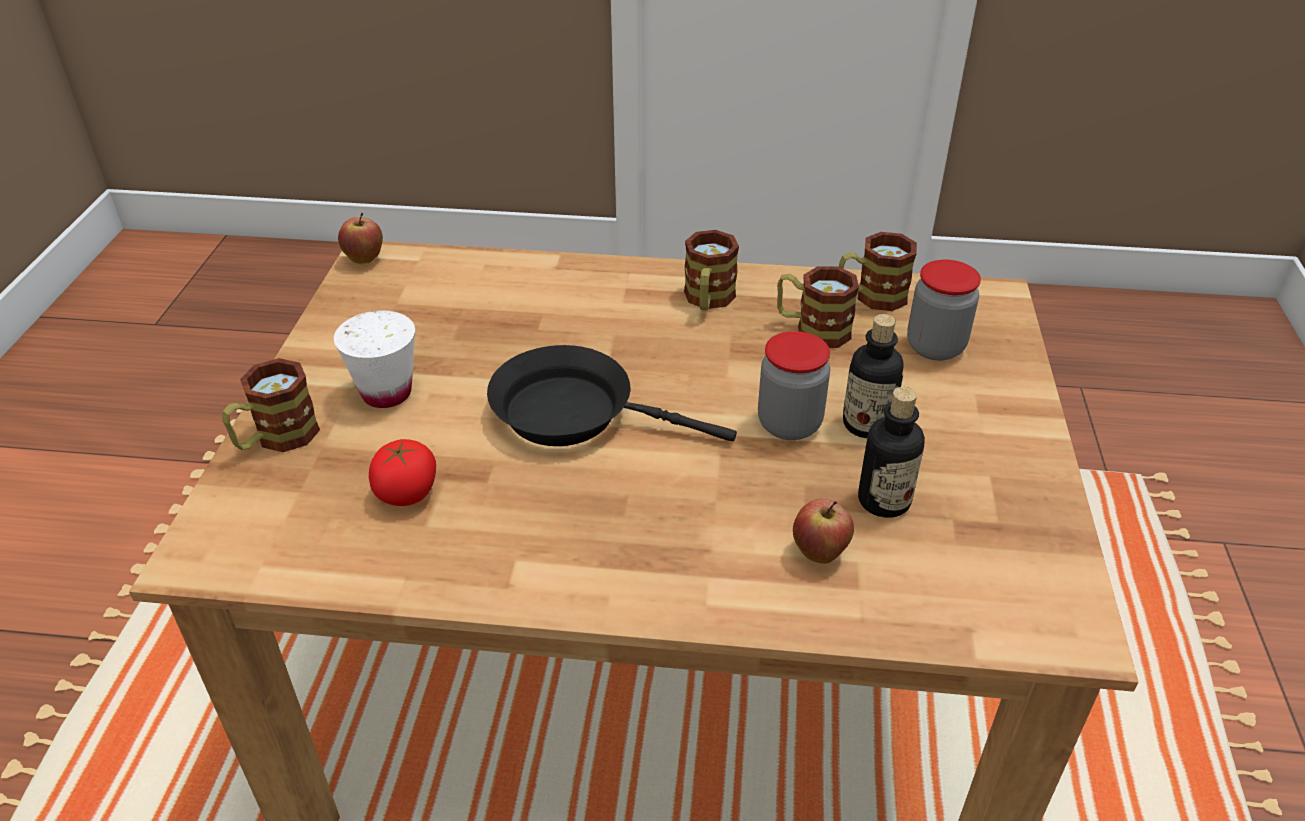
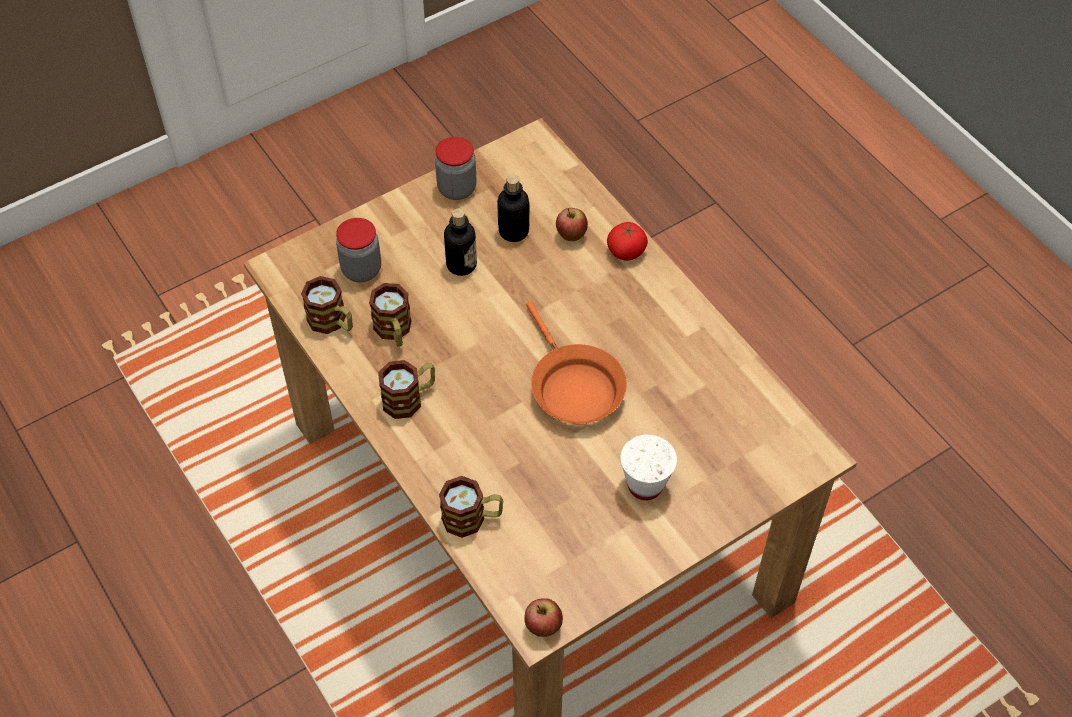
camera: 130 degrees left, 15 degrees up
mug [222,358,320,452] -> mug moved to [439,476,503,538]
tomato [369,439,436,506] -> tomato moved to [607,222,648,261]
black frying pan [487,345,737,446] -> orange frying pan [526,301,627,424]
jar [758,331,830,440] -> jar moved to [435,137,477,200]

